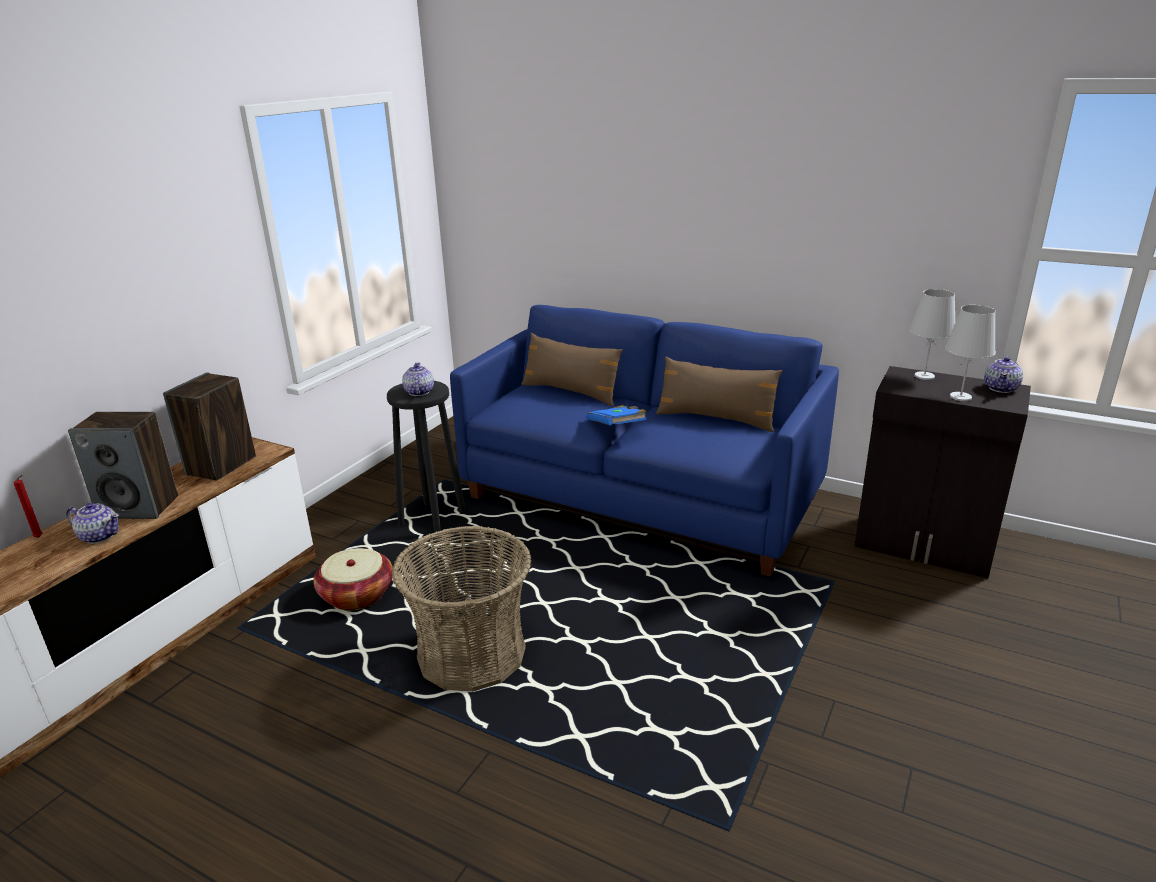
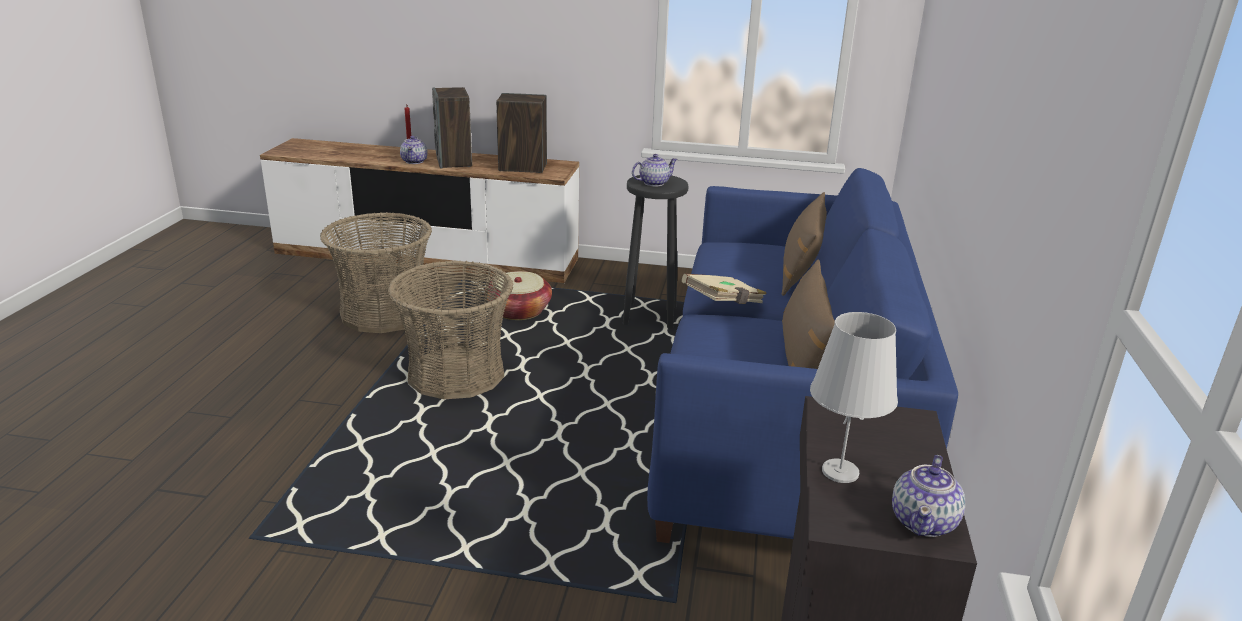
camera: 70 degrees right, 0 degrees up
blue book [587,405,647,425] -> beige book [682,274,767,304]
white table lamp [909,289,955,380] -> none
teapot [984,357,1023,393] -> teapot turned 75 degrees counterclockwise [892,455,965,537]
none -> basket [320,212,432,333]

